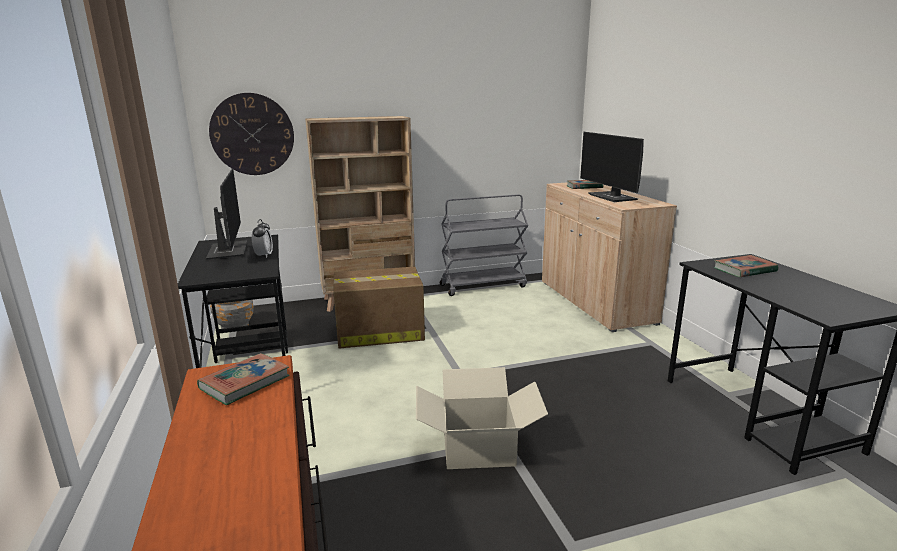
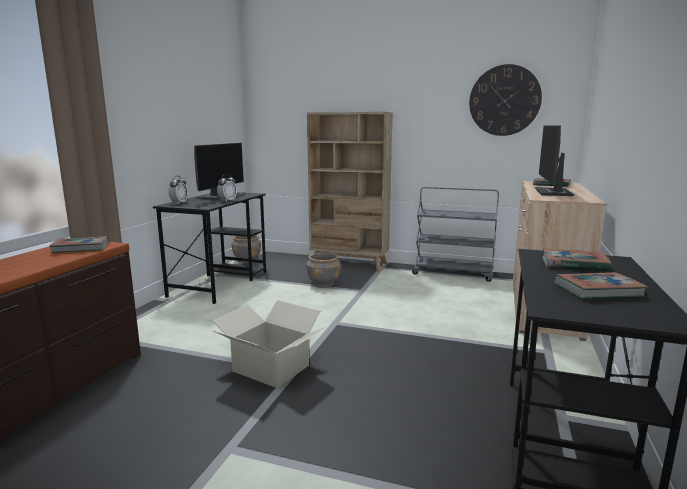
camera: 35 degrees right, 5 degrees down
wall clock [209,93,294,175] -> wall clock moved to [469,64,542,136]
cardboard box [333,267,425,349] -> grey planter [306,253,341,288]
none -> alarm clock [168,176,188,204]
none -> book [554,272,648,299]

